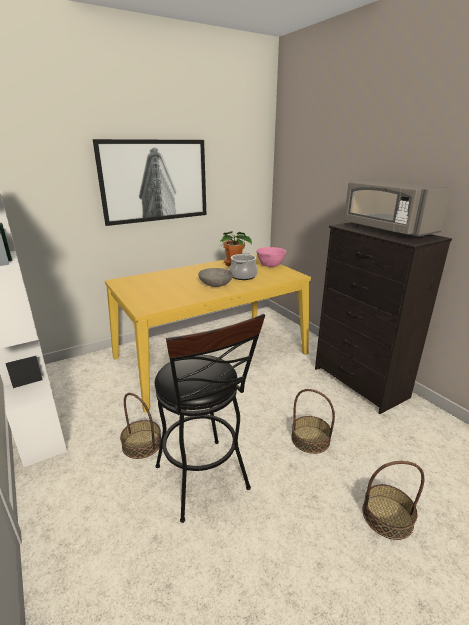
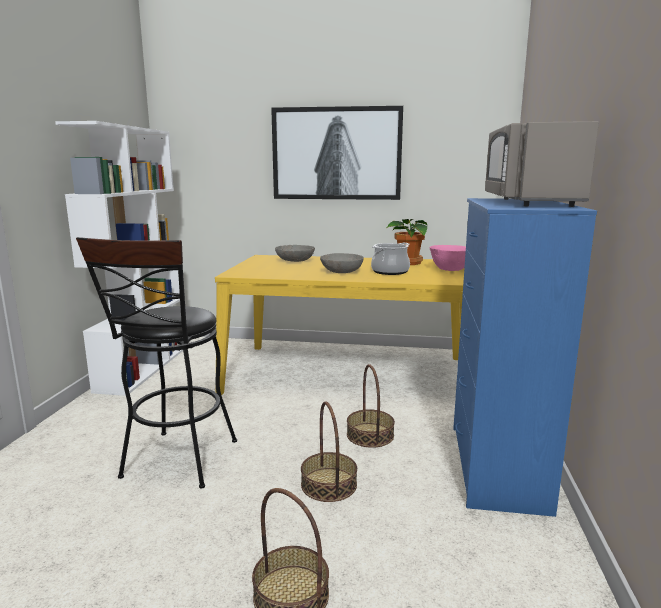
camera: 40 degrees right, 10 degrees down
basket [120,393,161,459] -> basket moved to [347,364,395,448]
black dresser [315,222,452,414] -> blue dresser [453,198,597,517]
none -> grey bowl [275,245,315,262]

